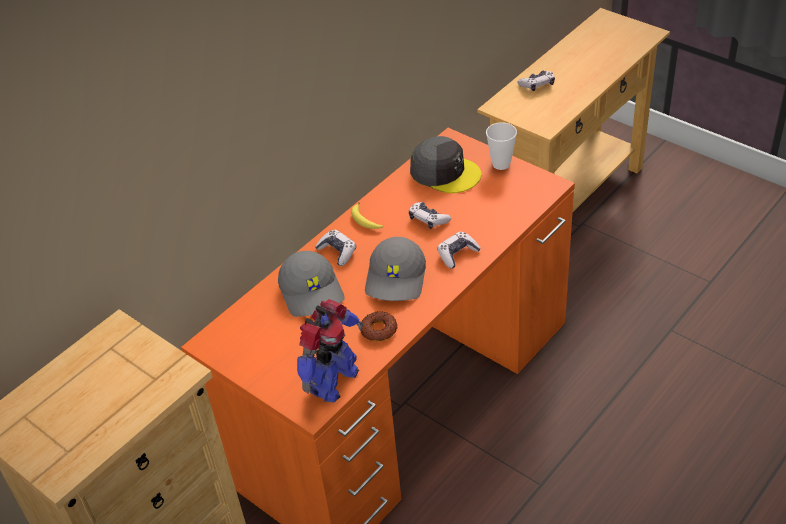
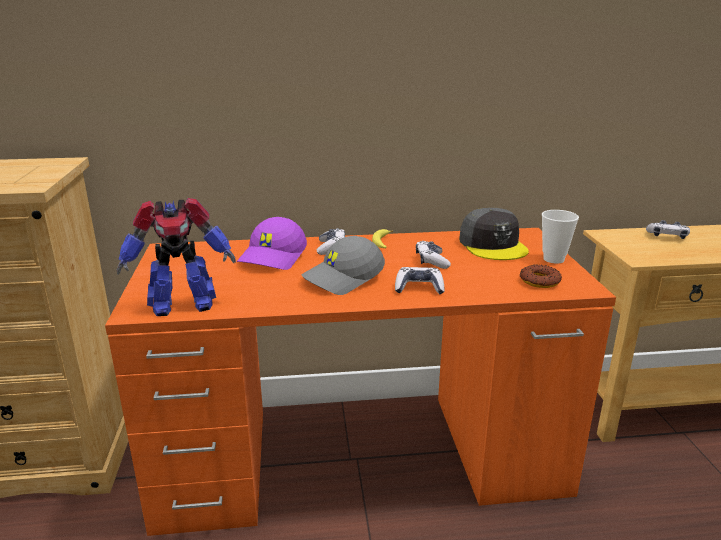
camera: 40 degrees right, 20 degrees down
grey cap [278,251,345,317] -> purple cap [236,217,307,270]
donut [360,311,398,342] -> donut moved to [520,264,562,288]

